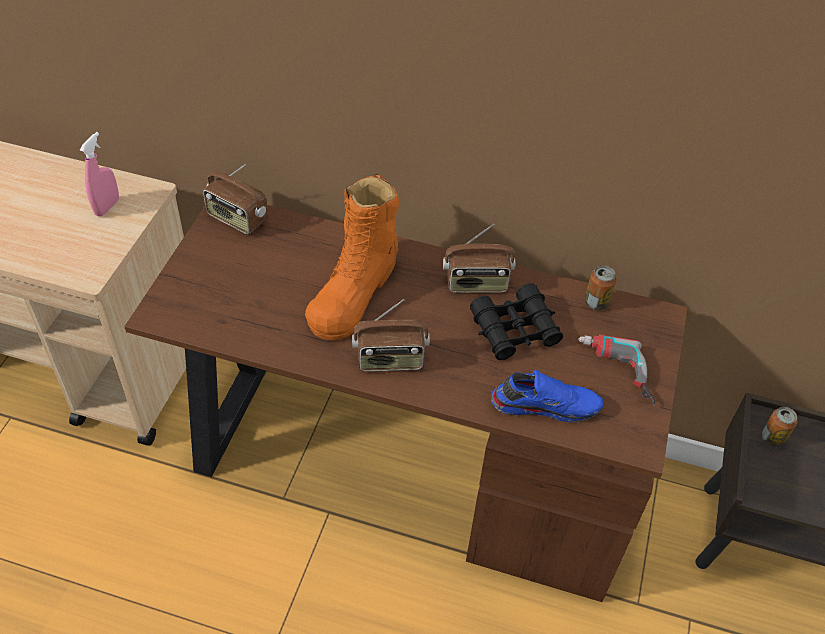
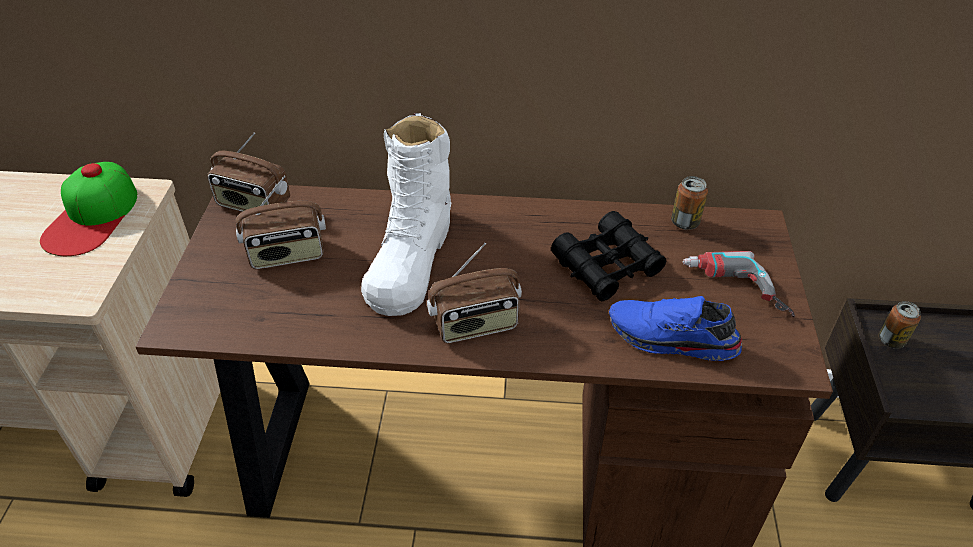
camera: 10 degrees left, 5 degrees down
pink spray bottle [80,132,119,216] -> cap [40,162,137,256]
orange boot [305,174,399,341] -> white boot [361,113,451,316]
radio [443,224,515,293] -> radio moved to [236,176,326,269]
blue shoe [491,370,603,422] -> blue shoe turned 150 degrees counterclockwise [609,296,742,361]

